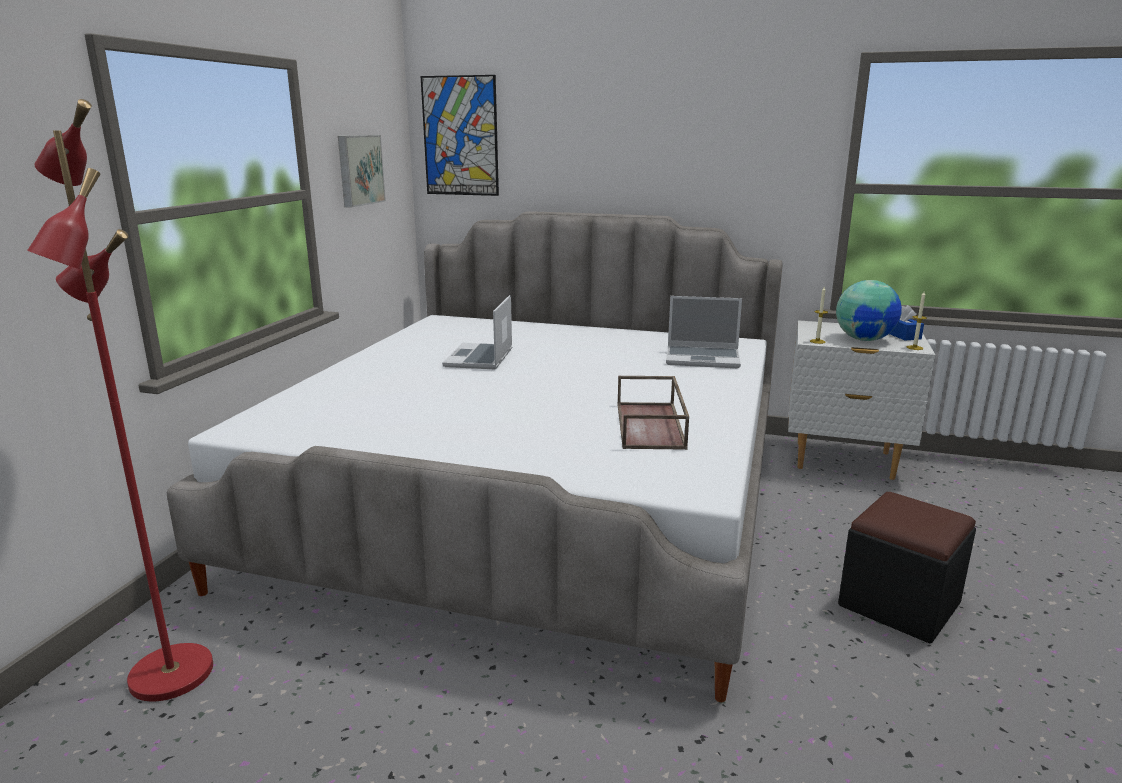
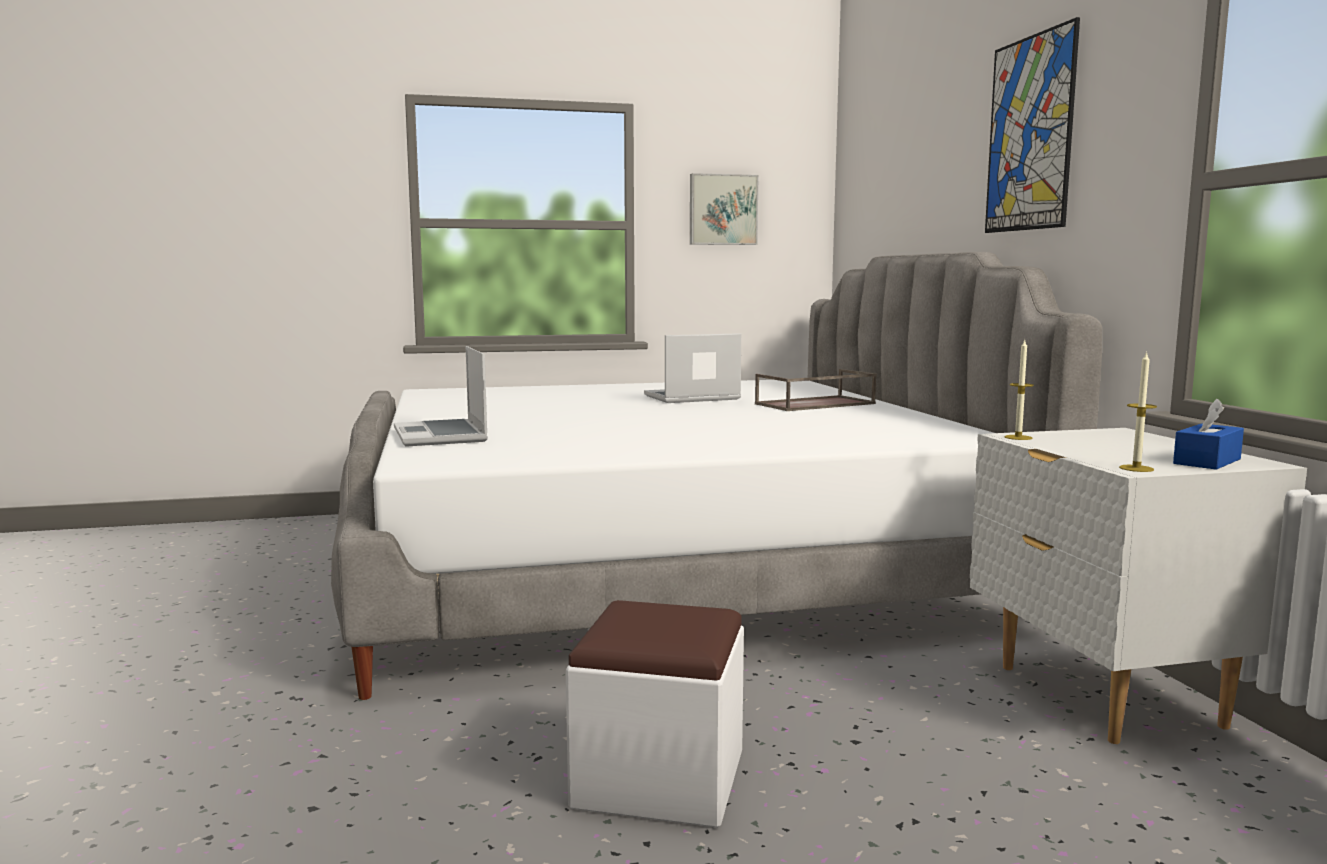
camera: 60 degrees right, 10 degrees down
red floor lamp [27,99,213,702] -> none
picture [421,75,499,196] -> picture moved to [985,17,1080,233]
brown tray [617,376,689,450] -> brown tray moved to [755,369,877,411]
laptop [666,296,742,368] -> laptop moved to [394,346,488,447]
globe [836,280,902,341] -> none
black ottoman [838,492,976,644] -> white ottoman [566,600,744,828]

